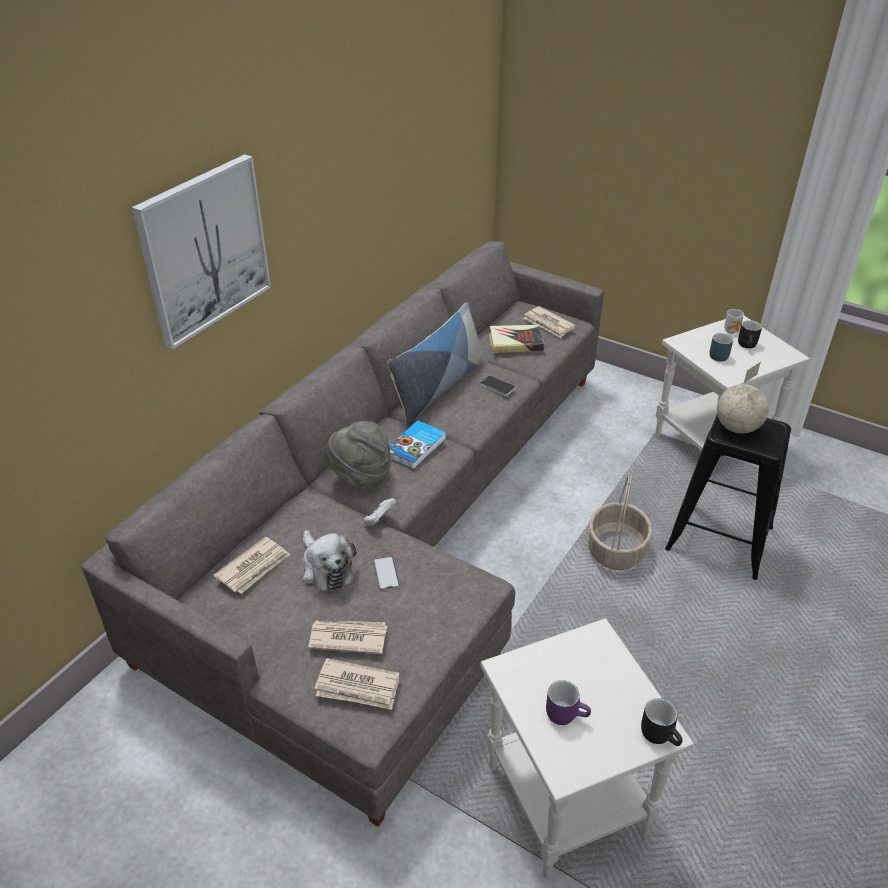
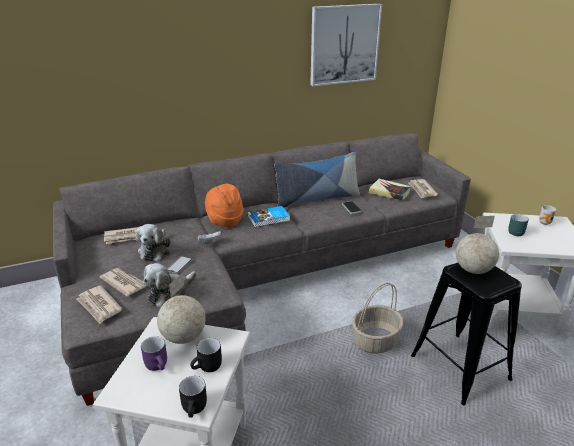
camera: 35 degrees right, 10 degrees down
picture [131,154,271,350] -> picture moved to [310,4,382,86]
grey hat [325,421,392,489] -> orange hat [205,184,243,227]
black mug [738,320,762,348] -> black mug moved to [190,338,222,372]
none -> plush toy [143,263,197,308]
none -> globe [157,272,206,344]

